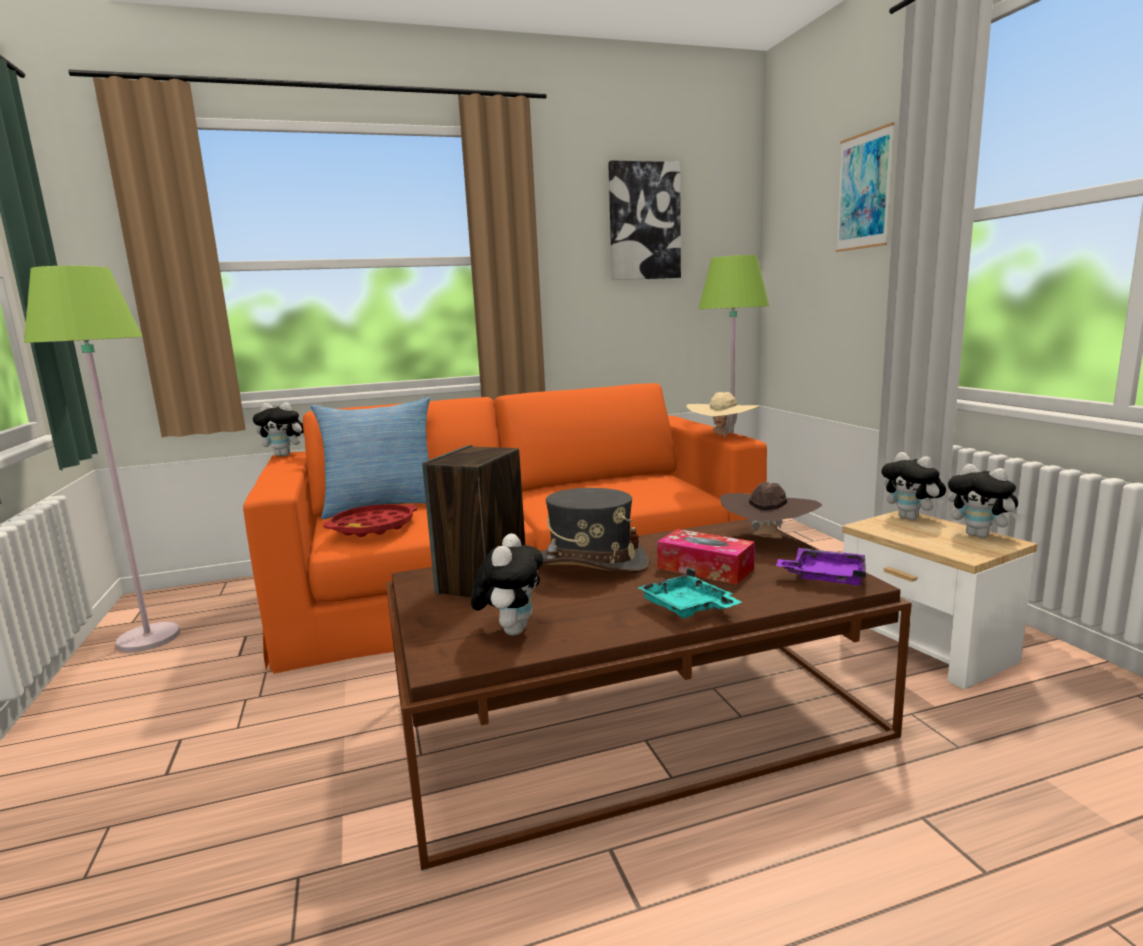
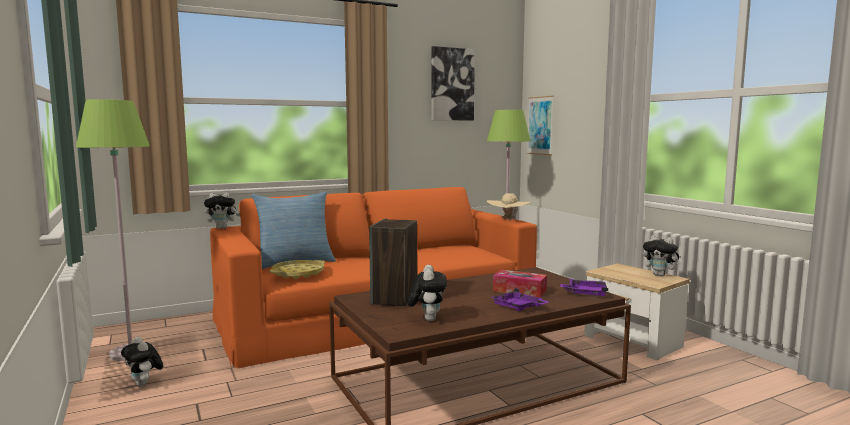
camera: 10 degrees left, 5 degrees down
red tray [323,504,417,537] -> yellow tray [269,260,325,279]
grey hat [542,488,650,573] -> none
turquoise tray [637,568,741,618] -> purple tray [491,288,549,311]
brown hat [720,482,822,539] -> none
picture [835,122,894,252] -> picture moved to [527,96,554,155]
plush toy [881,452,946,520] -> plush toy moved to [121,336,163,386]

